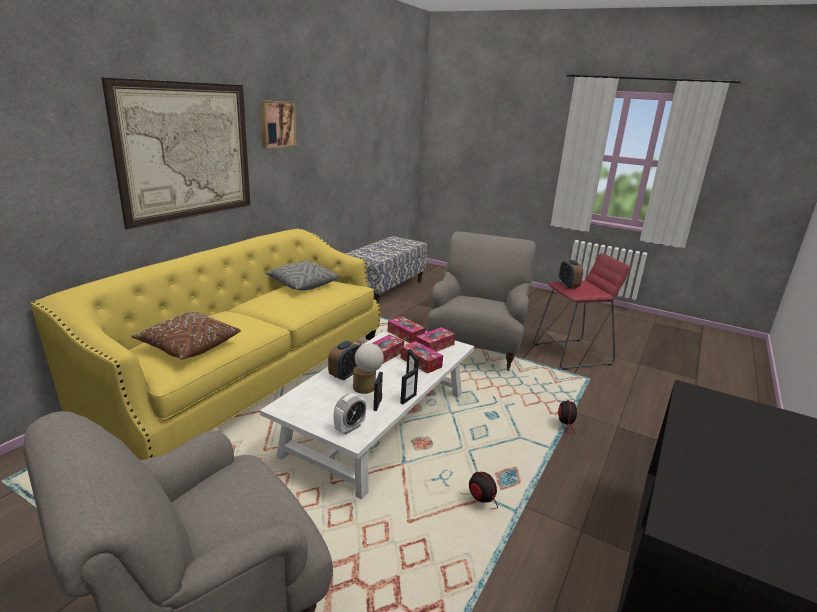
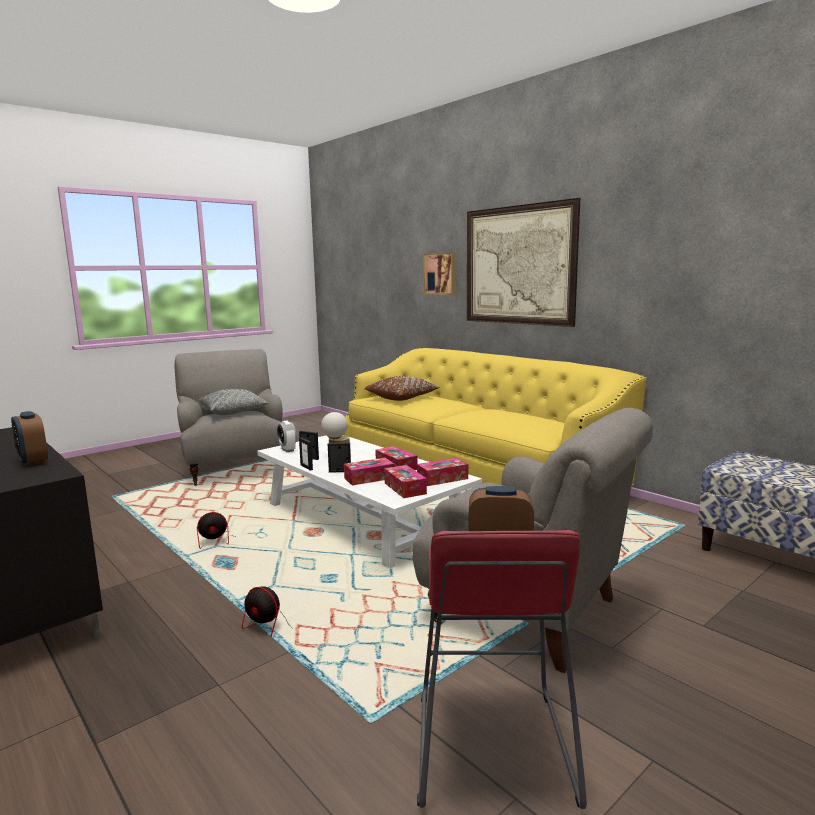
camera: 110 degrees right, 10 degrees down
picture [260,101,296,149] -> picture moved to [423,252,456,295]
grey pillow [265,261,340,290] -> grey pillow moved to [199,389,269,415]
alarm clock [328,341,360,381] -> alarm clock moved to [11,411,48,466]

